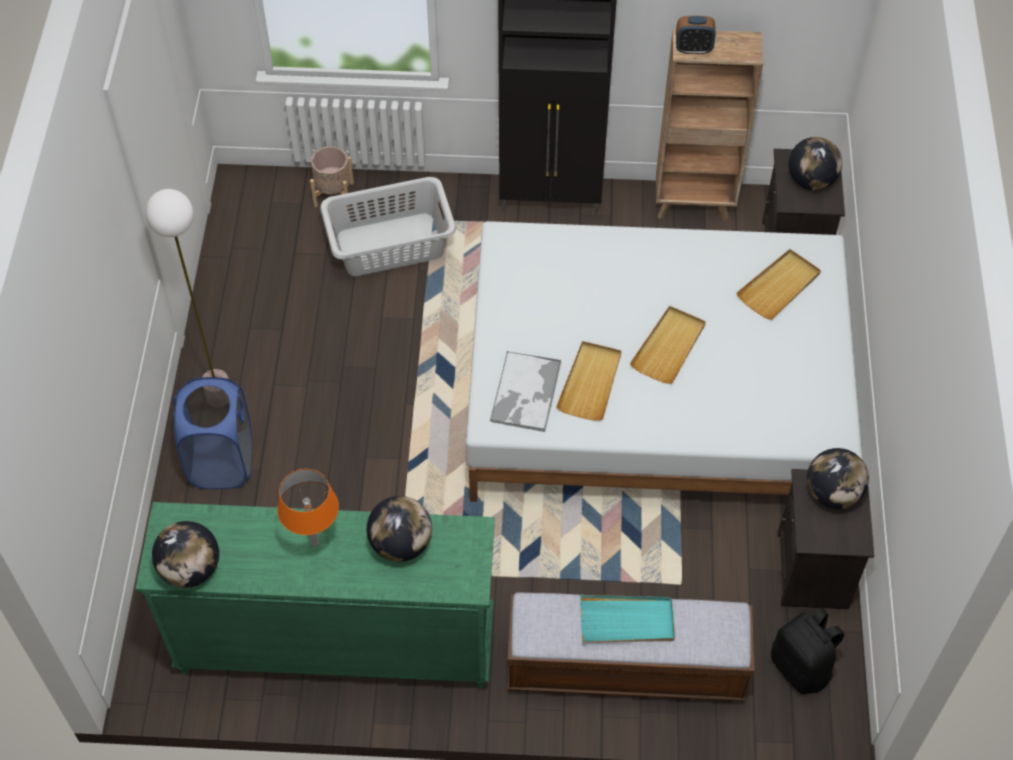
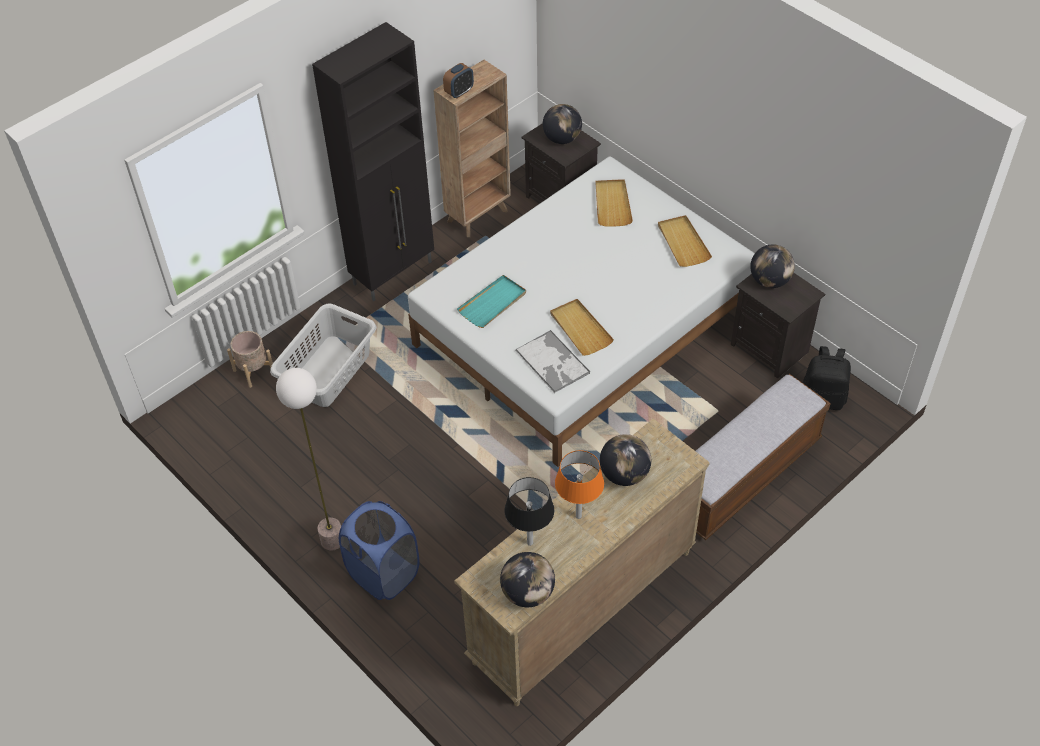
camera: 45 degrees left, 5 degrees down
green dresser [135,502,495,689] -> beige dresser [454,418,710,706]
turquoise tray [580,595,675,642] -> turquoise tray moved to [457,275,526,328]
beige tray [630,306,706,384] -> beige tray moved to [658,215,712,267]
none -> black table lamp [504,477,554,546]

